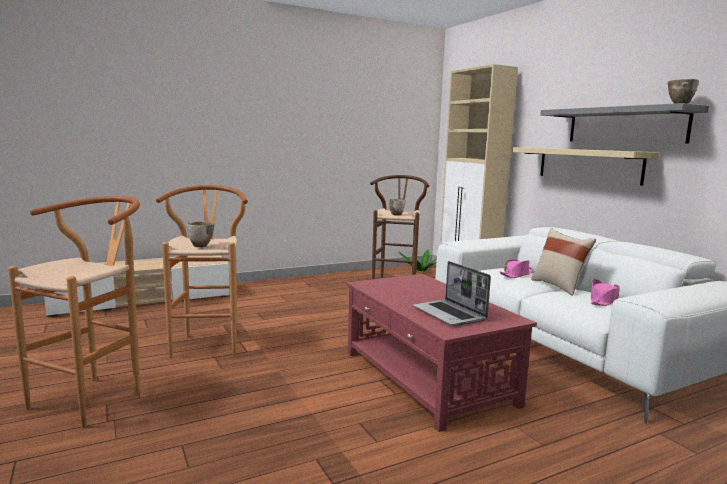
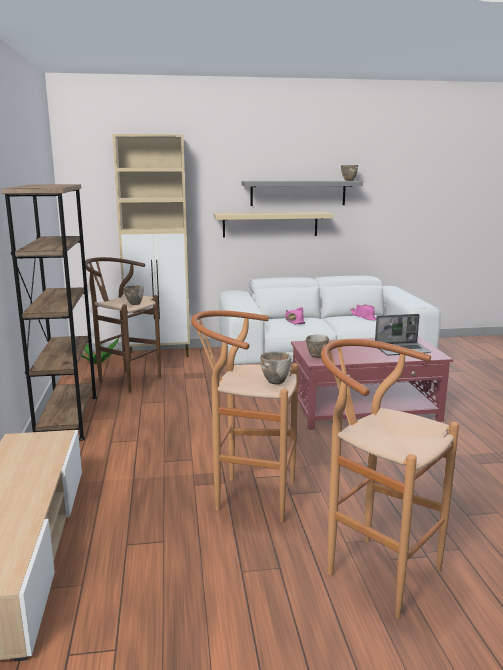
camera: 70 degrees left, 5 degrees up
beige pillow [531,228,596,296] -> none
none -> brown bookcase [1,184,97,441]
none -> bowl [305,335,330,358]

